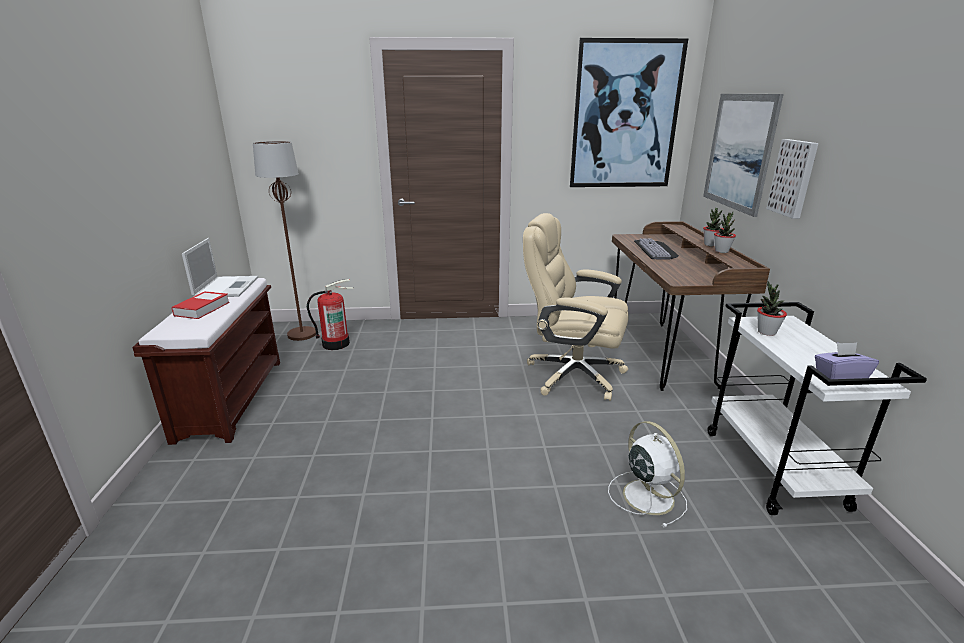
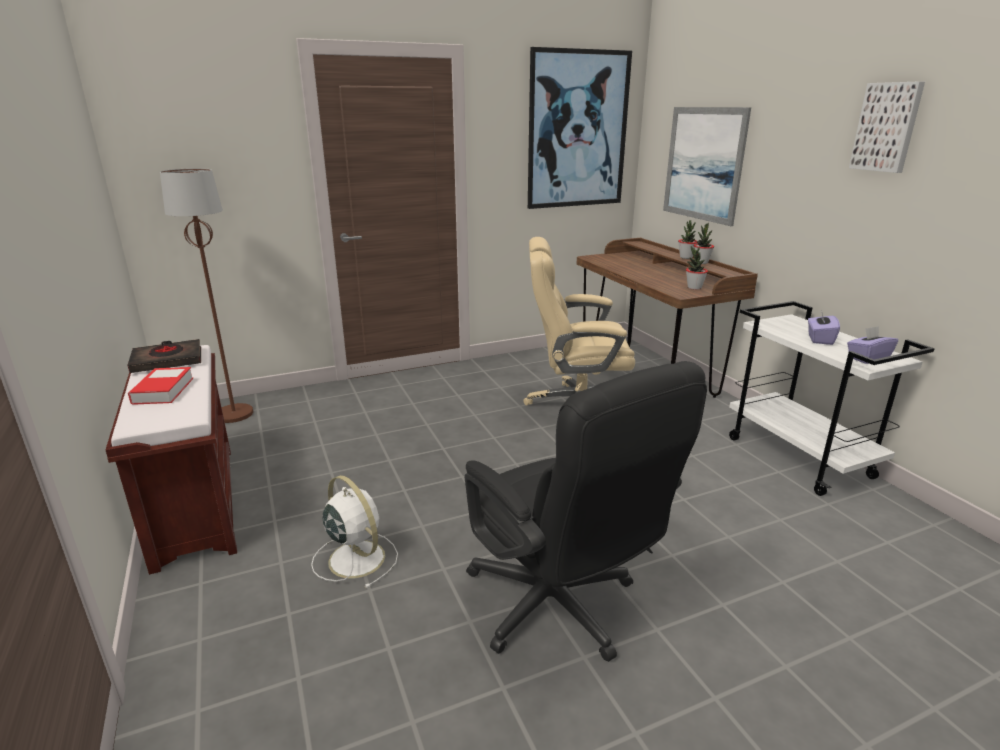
camera: 20 degrees left, 0 degrees up
laptop [182,238,258,297] -> black book [128,339,201,373]
fire extinguisher [307,279,353,350] -> none
white fan [608,421,687,528] -> white fan moved to [311,475,398,589]
keyboard [634,239,679,259] -> none
potted plant [757,281,787,336] -> potted plant moved to [686,246,708,290]
picture [766,139,818,219] -> picture moved to [849,81,925,173]
none -> black office chair [465,361,707,662]
none -> purple tissue box [808,310,840,345]

